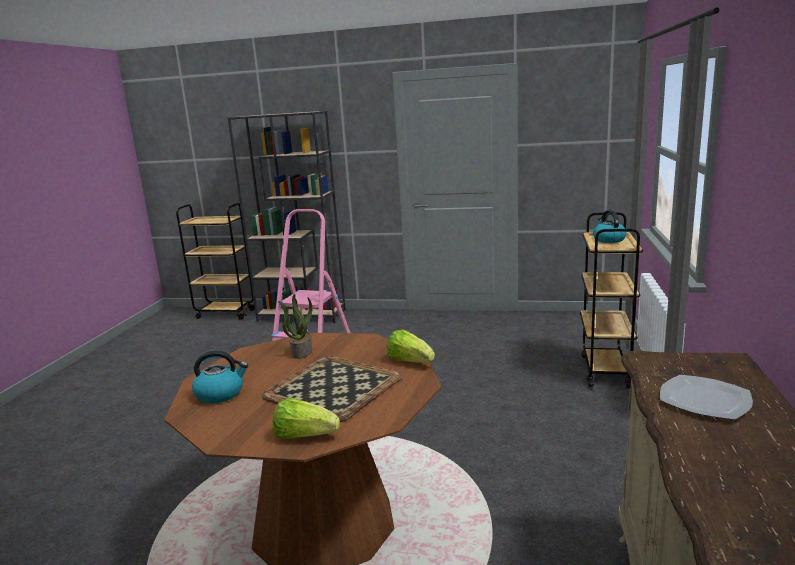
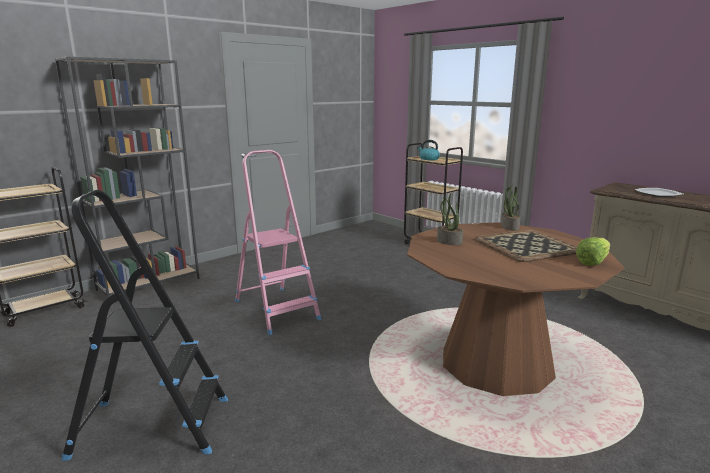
camera: 55 degrees left, 0 degrees up
kettle [192,350,248,404] -> none
lettuce [387,329,435,363] -> potted plant [501,183,520,231]
none -> black step ladder [61,190,228,461]

